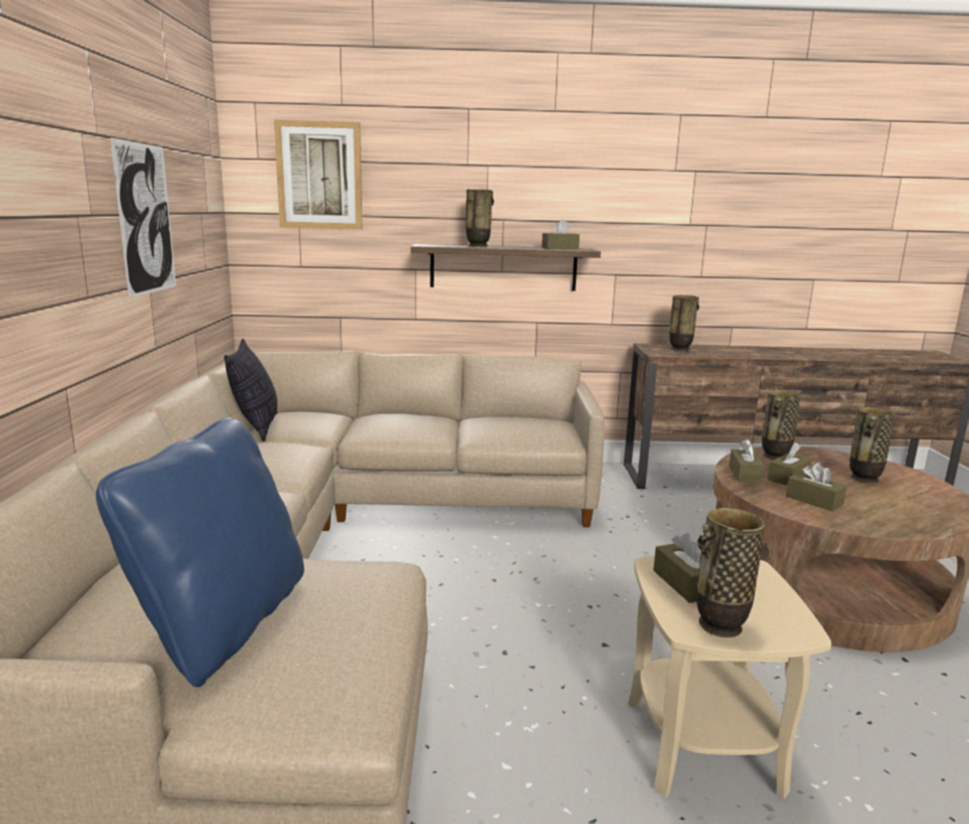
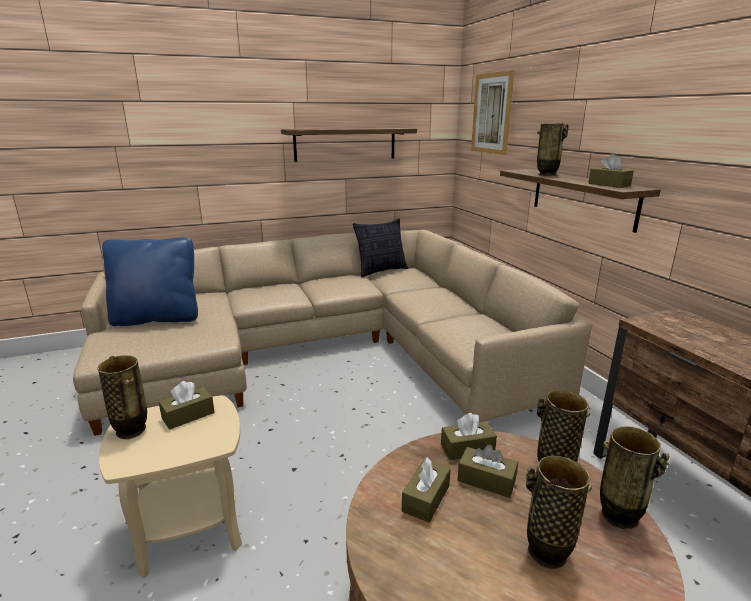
camera: 70 degrees right, 5 degrees up
picture [110,137,176,298] -> shelf [281,128,417,162]
vase [669,295,699,351] -> vase moved to [600,426,669,529]

